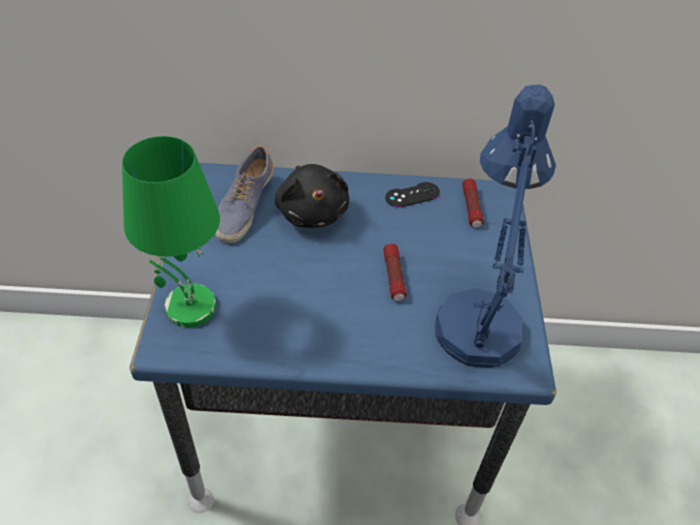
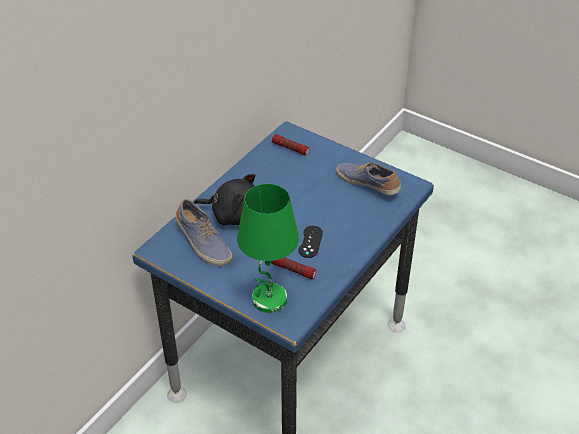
camera: 55 degrees left, 5 degrees down
flashlight [383,244,407,301] -> flashlight moved to [271,257,316,279]
black game controller [385,182,440,207] -> black game controller moved to [299,226,323,258]
blue table lamp [435,84,556,368] -> shoe [336,162,401,195]

